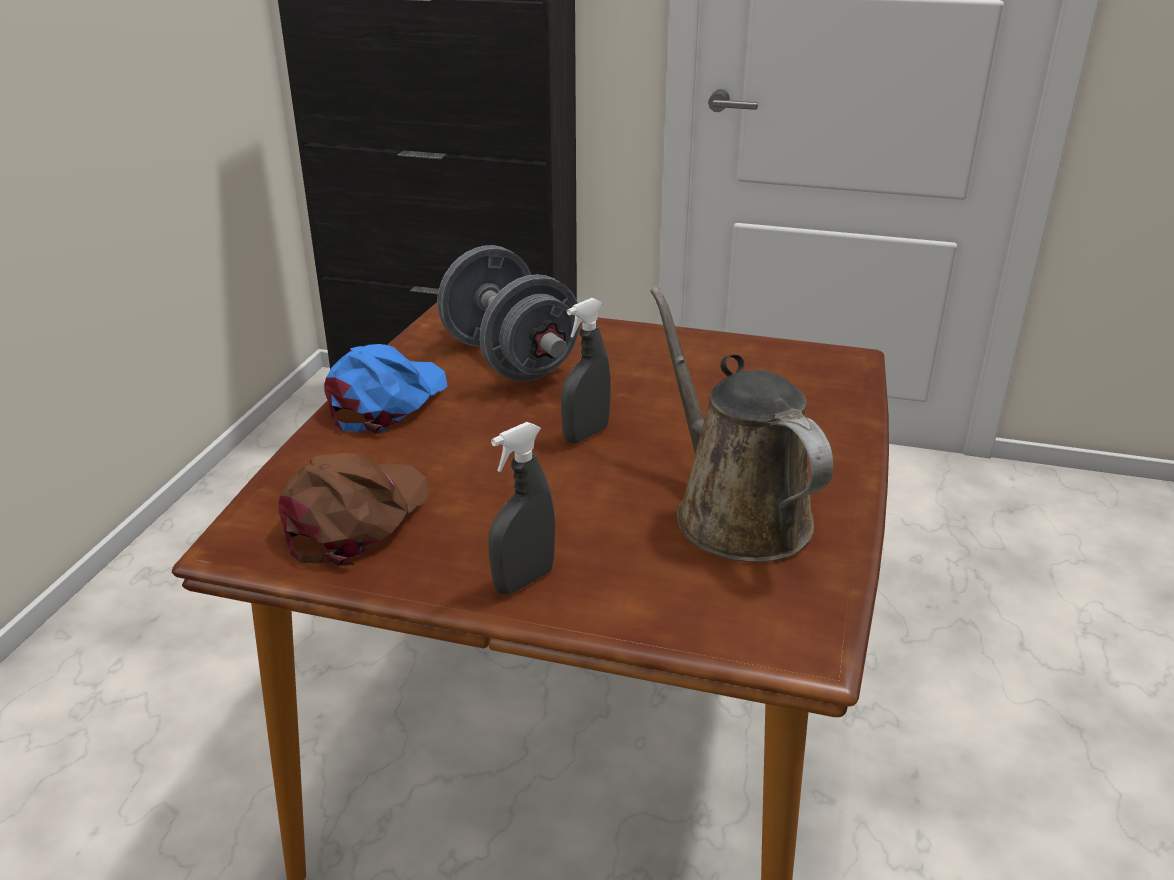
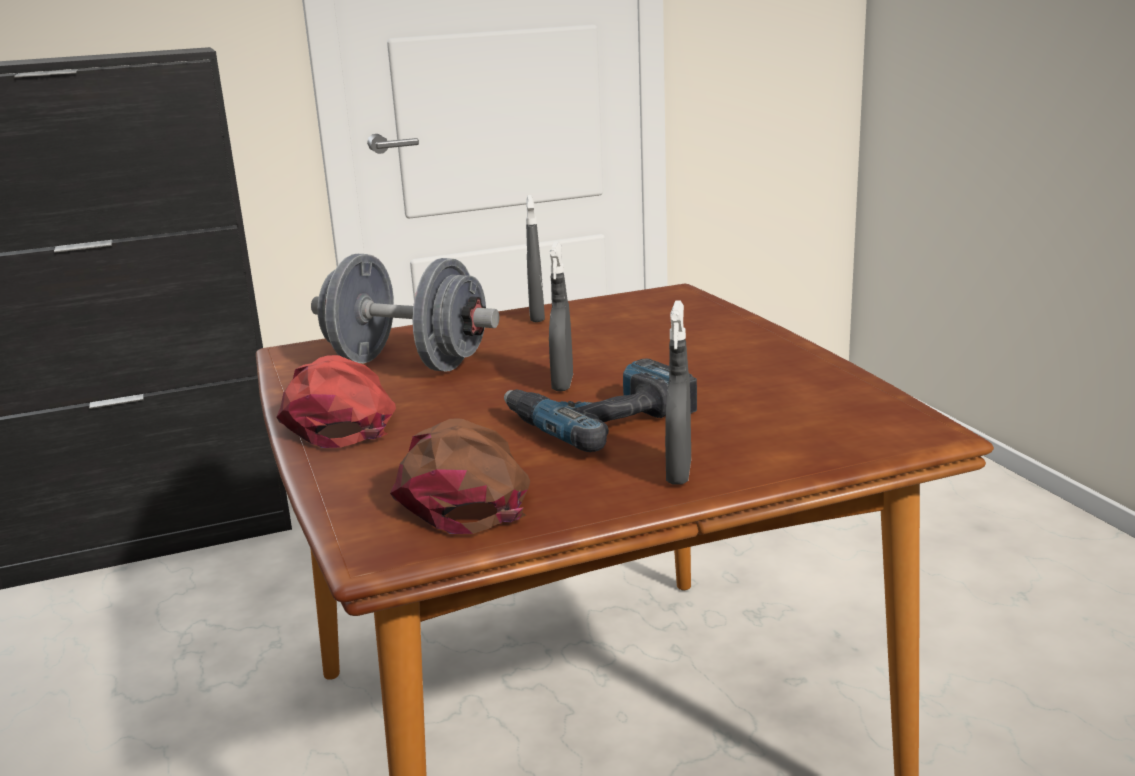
camera: 35 degrees left, 10 degrees down
blue cap [324,344,448,433] -> red cap [276,355,396,448]
brown watering can [650,287,833,562] -> none
none -> power drill [504,359,697,452]
none -> grey spray bottle [526,195,545,322]

